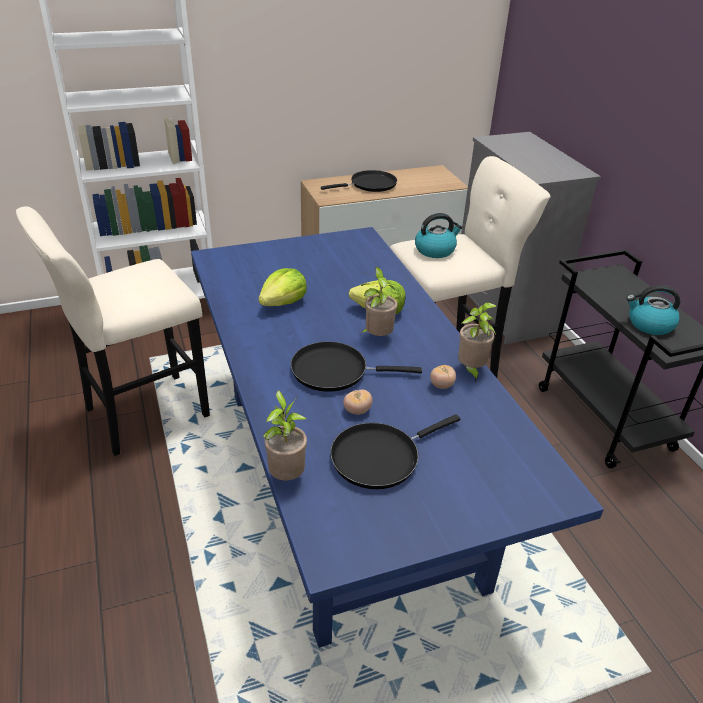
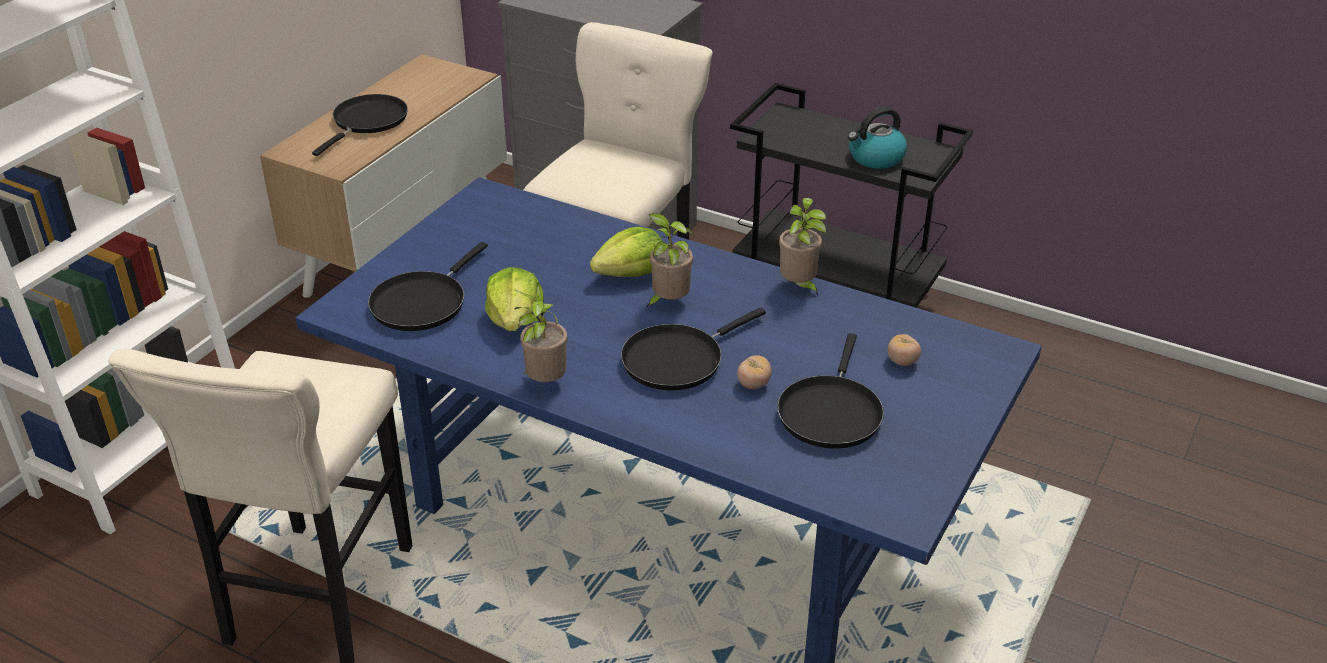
camera: 40 degrees left, 0 degrees up
potted plant [263,391,307,481] -> potted plant moved to [514,284,567,382]
kettle [415,213,463,258] -> none
tomato [430,365,456,389] -> tomato moved to [888,334,921,366]
none -> black frying pan [368,242,488,331]

